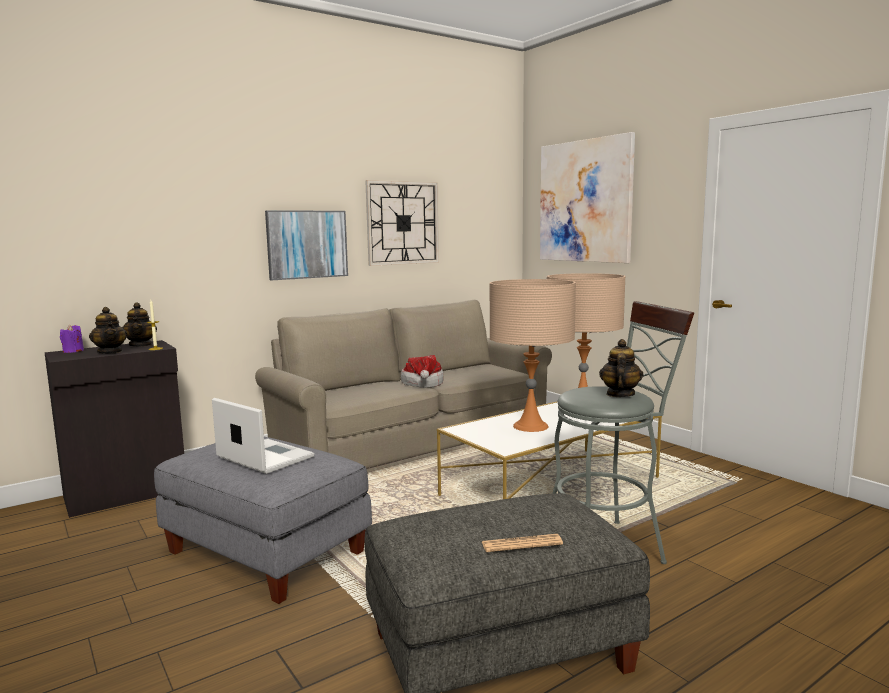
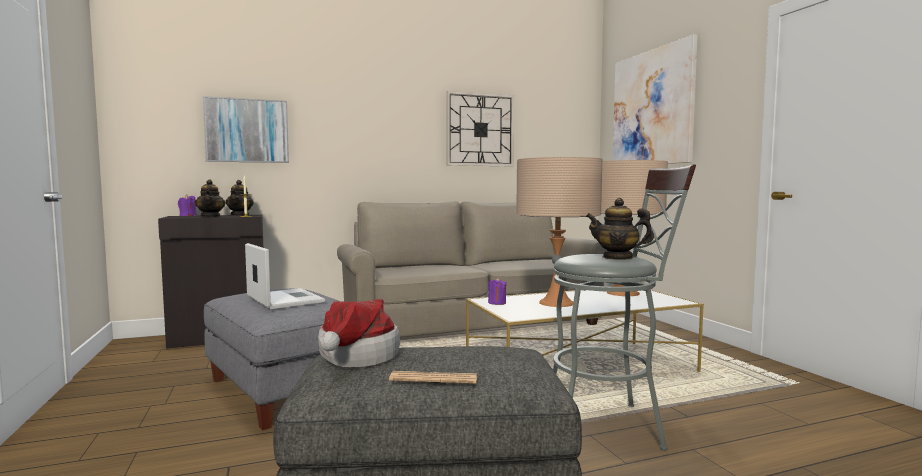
camera: 15 degrees right, 5 degrees down
picture [265,210,348,280] -> picture moved to [203,96,289,163]
hat [401,355,443,388] -> hat moved to [318,299,400,367]
teapot [599,339,643,397] -> teapot turned 105 degrees counterclockwise [586,198,654,260]
none -> purple candle [488,277,507,305]

